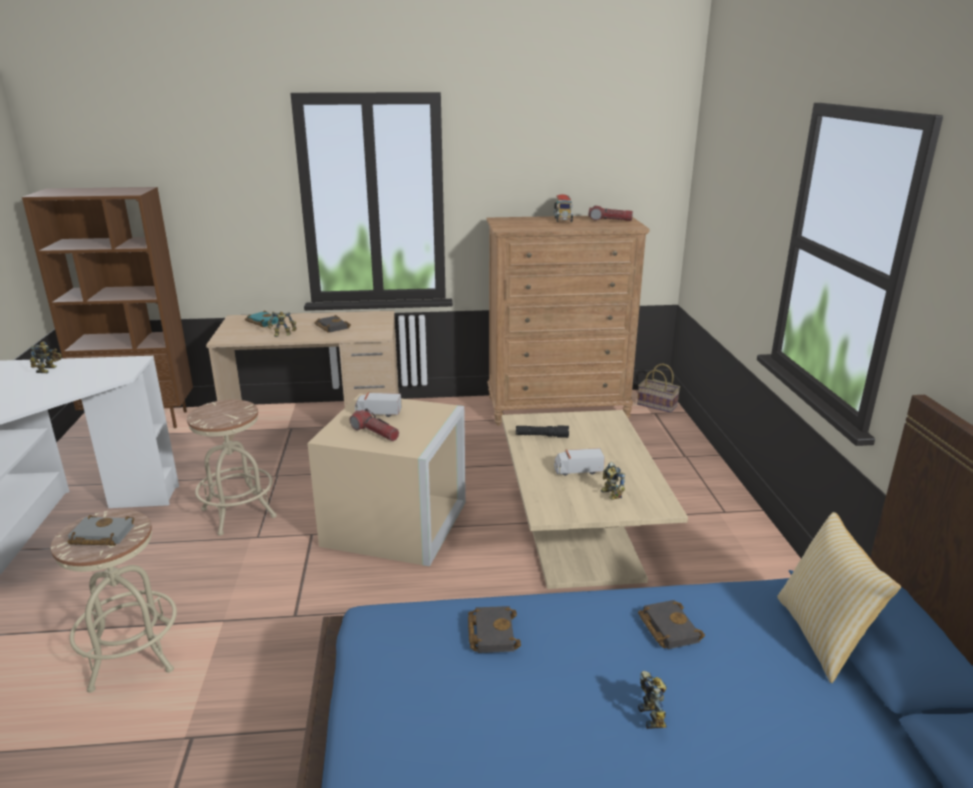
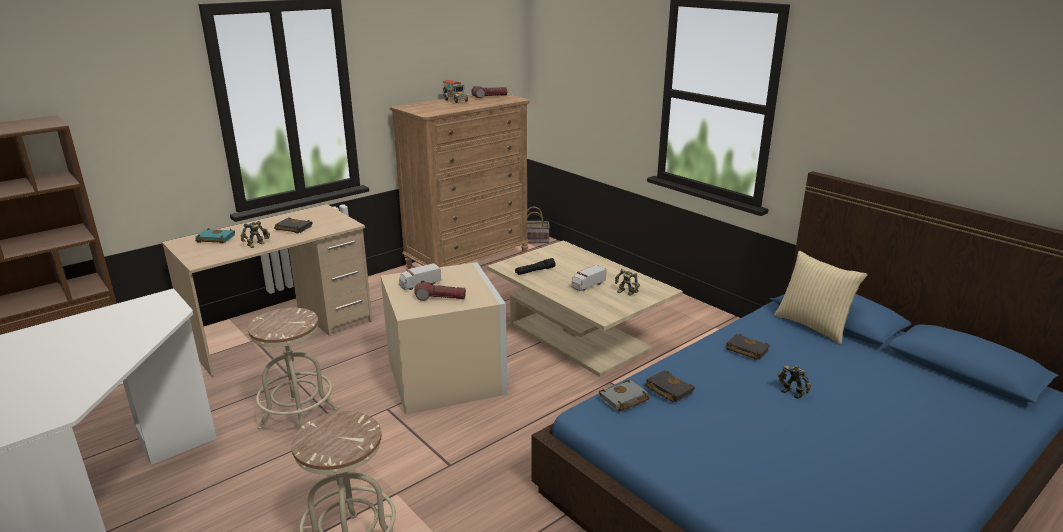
camera: 35 degrees left, 0 degrees up
toy robot [30,341,62,373] -> none
grey book [68,515,134,546] -> grey book moved to [599,380,650,411]

